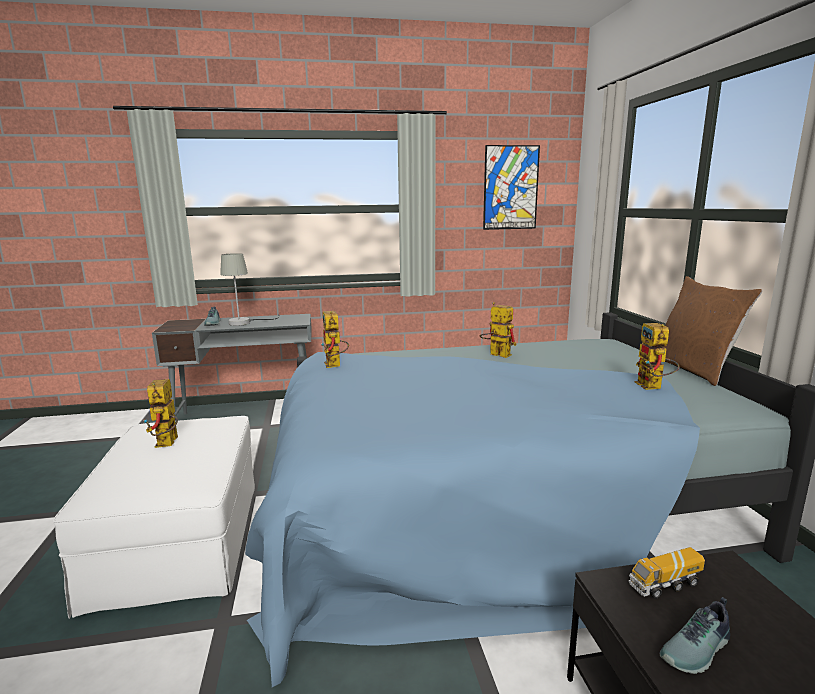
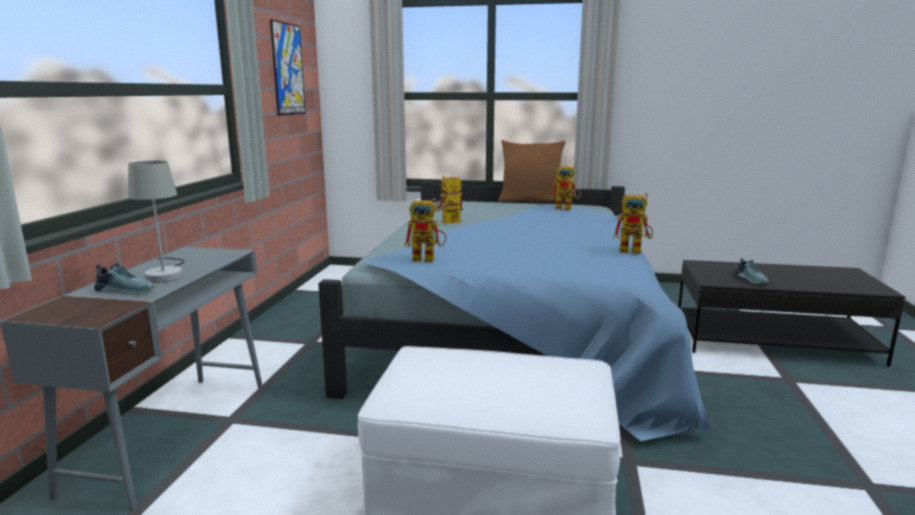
camera: 70 degrees left, 0 degrees up
toy robot [144,379,178,448] -> toy robot moved to [613,193,653,254]
toy truck [628,547,705,599] -> none

